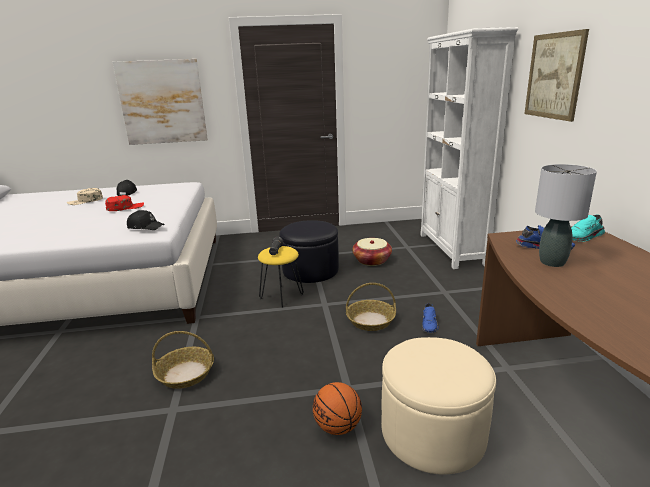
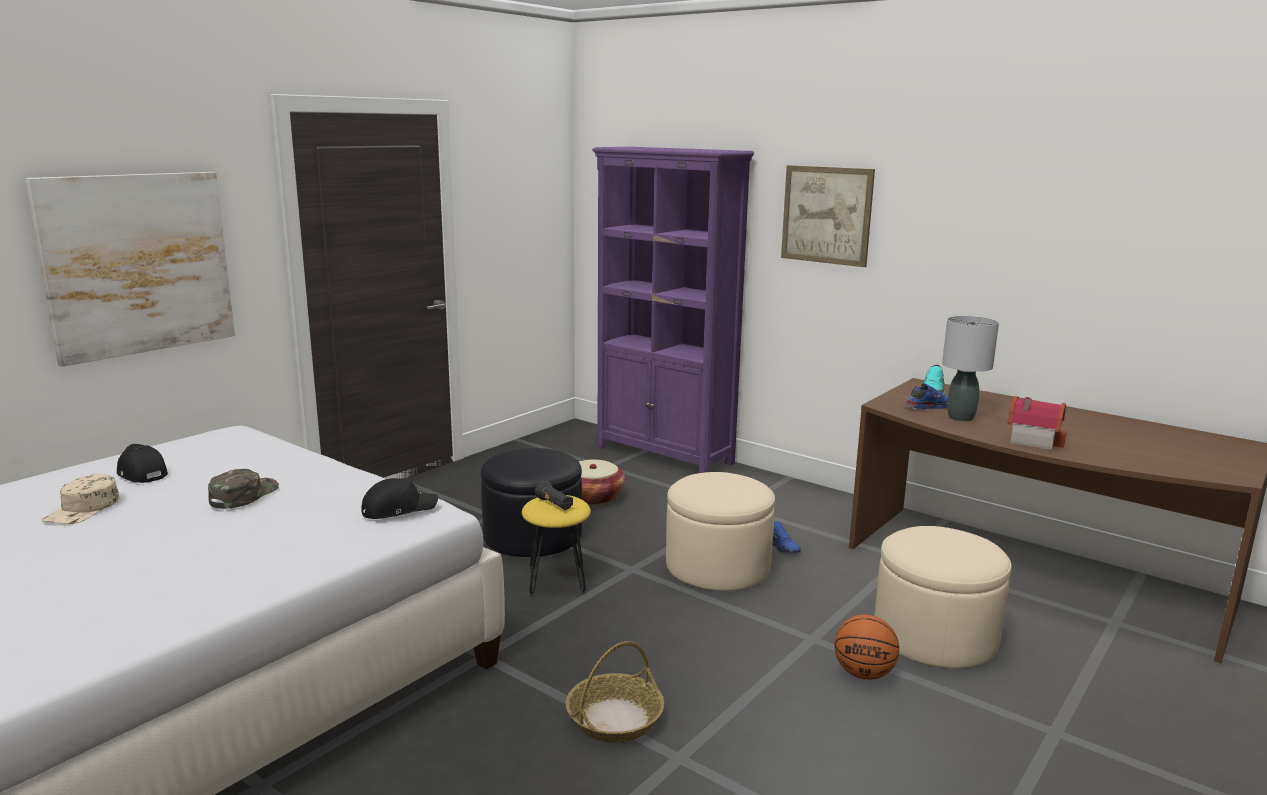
camera: 45 degrees left, 5 degrees down
red cap [105,195,144,211] -> green cap [208,469,279,509]
basket [346,283,396,331] -> beige ottoman [666,472,775,591]
white bookcase [420,27,518,269] -> purple bookcase [592,147,754,473]
none -> toy house [1008,396,1067,450]

